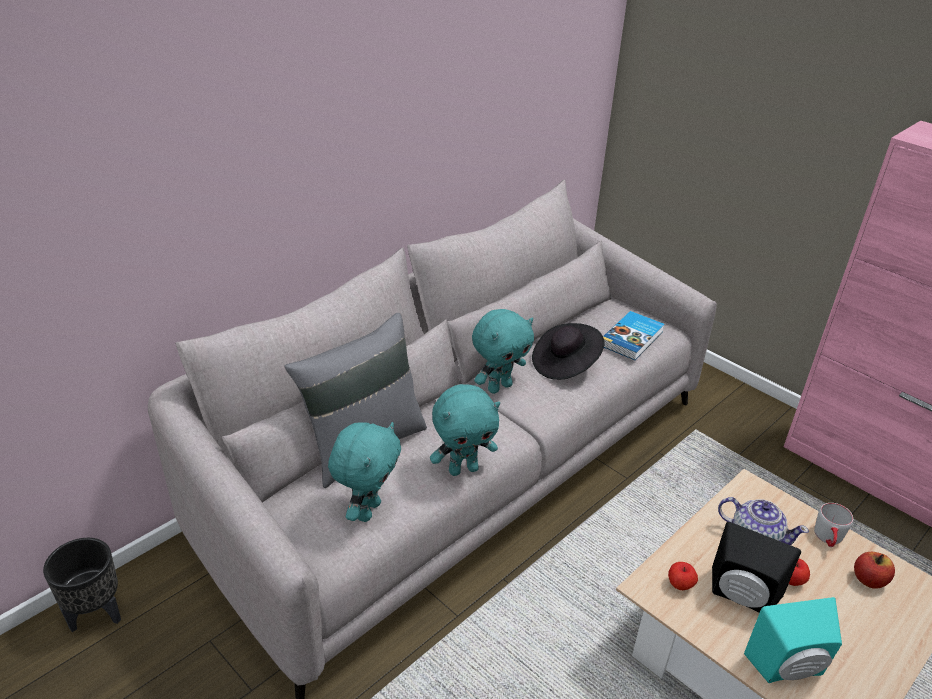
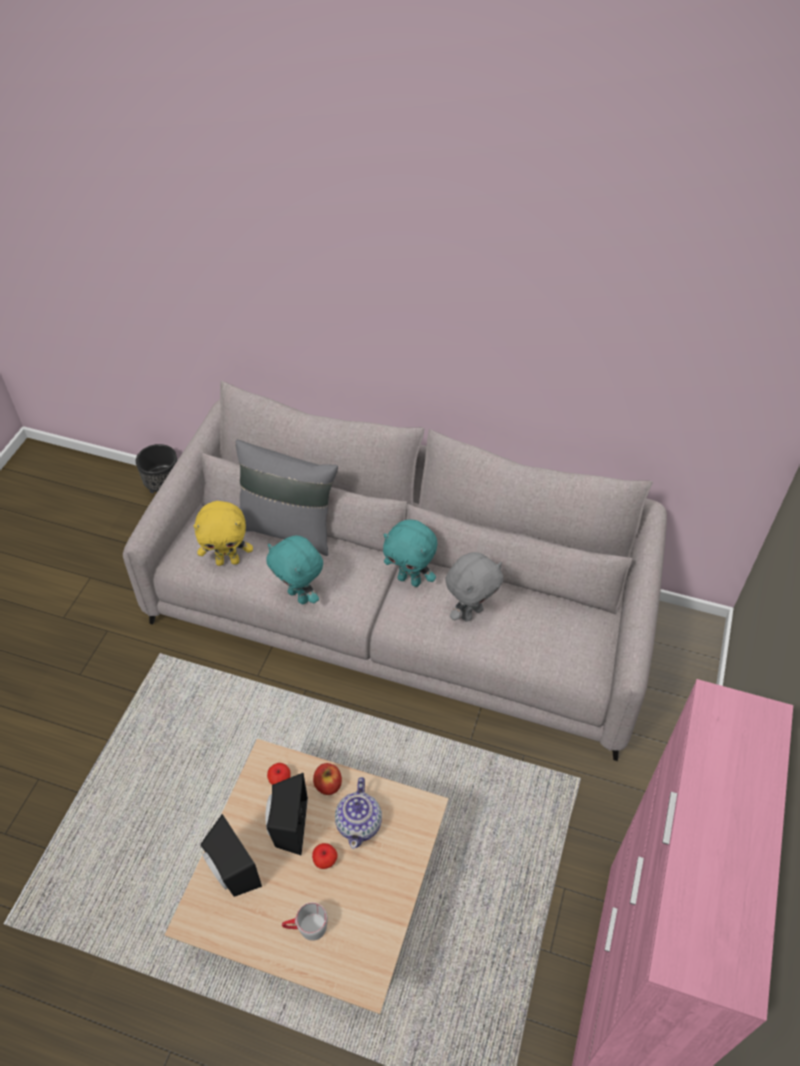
camera: 65 degrees right, 15 degrees up
turquoise plush toy [328,422,401,522] -> yellow plush toy [193,501,253,566]
black hat [532,323,604,380] -> grey plush toy [446,552,503,622]
book [603,311,665,360] -> none
turquoise speaker [744,597,842,683] -> black speaker [200,814,262,897]
grey mug [814,503,853,547] -> grey mug moved to [282,902,328,941]
apple [854,552,895,589] -> apple moved to [313,763,342,795]

